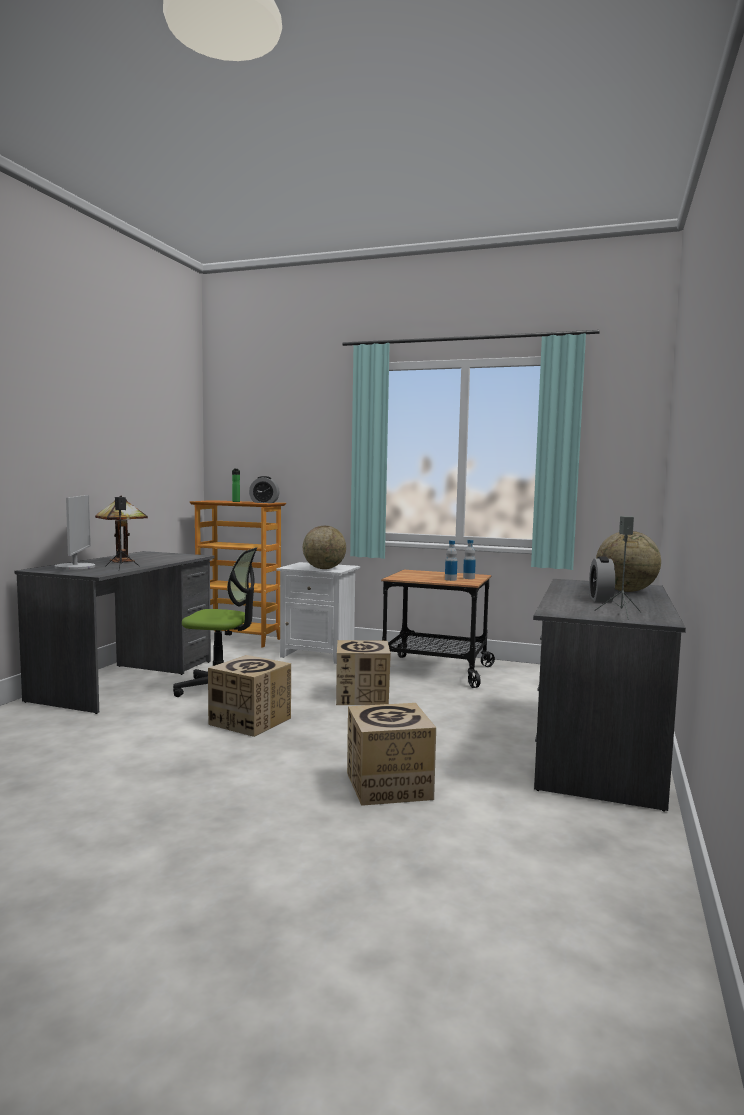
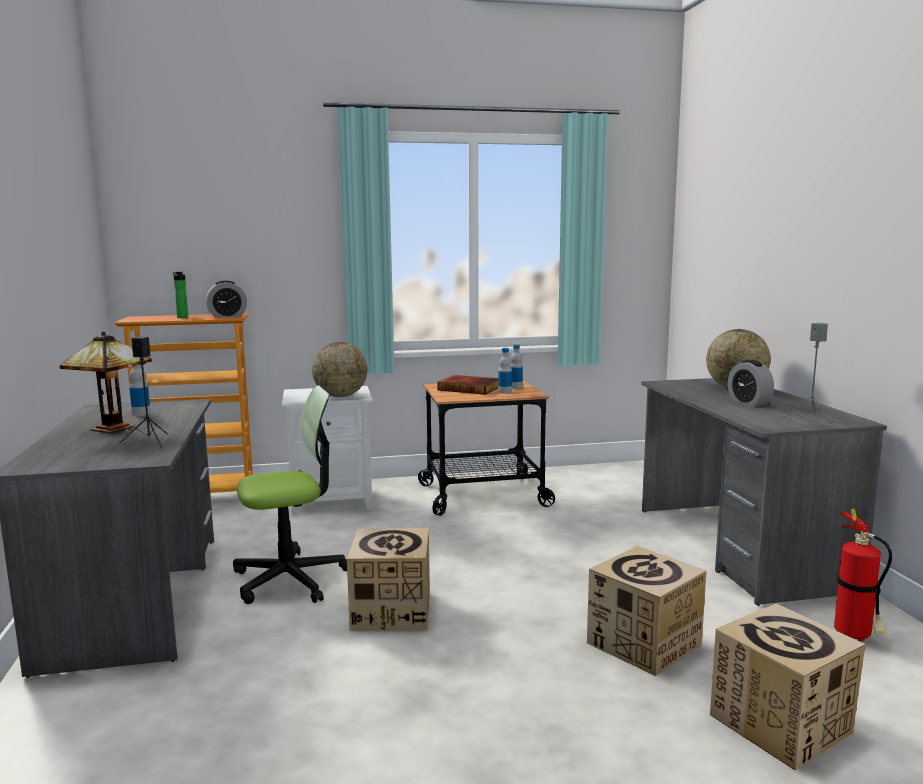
camera: 30 degrees left, 5 degrees up
monitor [55,495,95,570] -> none
cardboard box [336,640,391,705] -> cardboard box moved to [710,603,865,771]
none -> bottle [129,364,151,416]
none -> book [438,375,498,395]
none -> fire extinguisher [834,509,892,641]

